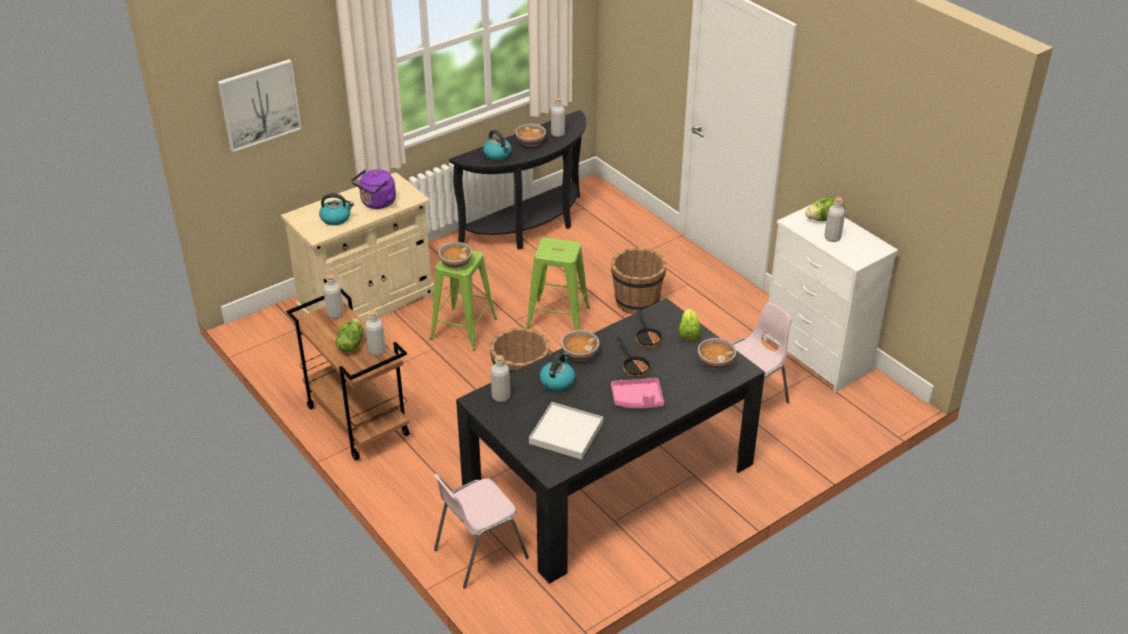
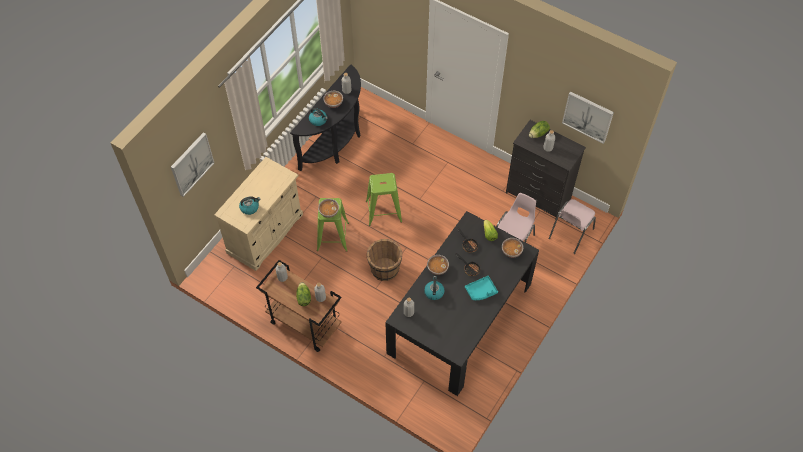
camera: 20 degrees left, 20 degrees up
purple kettle [351,169,396,209] -> none
pink chair [434,474,529,589] -> pink chair moved to [549,199,596,254]
white tray [529,402,603,460] -> none
brown bucket [611,248,667,314] -> none
pink tray [611,378,664,409] -> turquoise tray [465,276,498,300]
white dresser [764,204,898,392] -> black dresser [506,120,586,219]
none -> picture [562,91,614,144]

